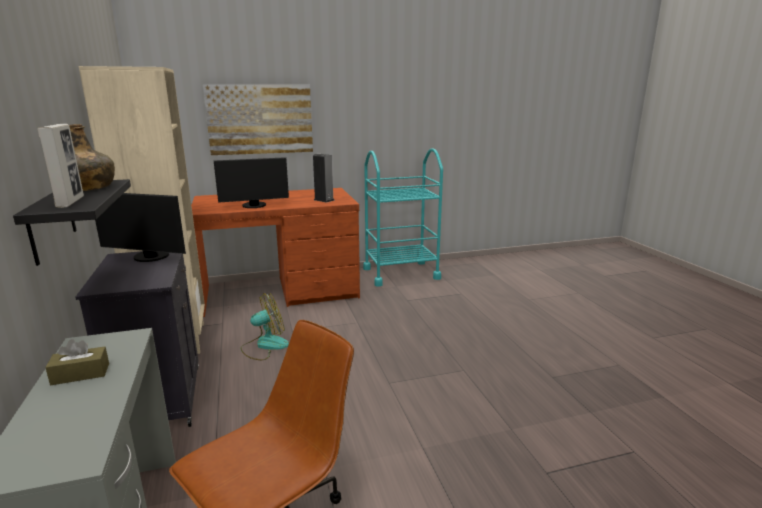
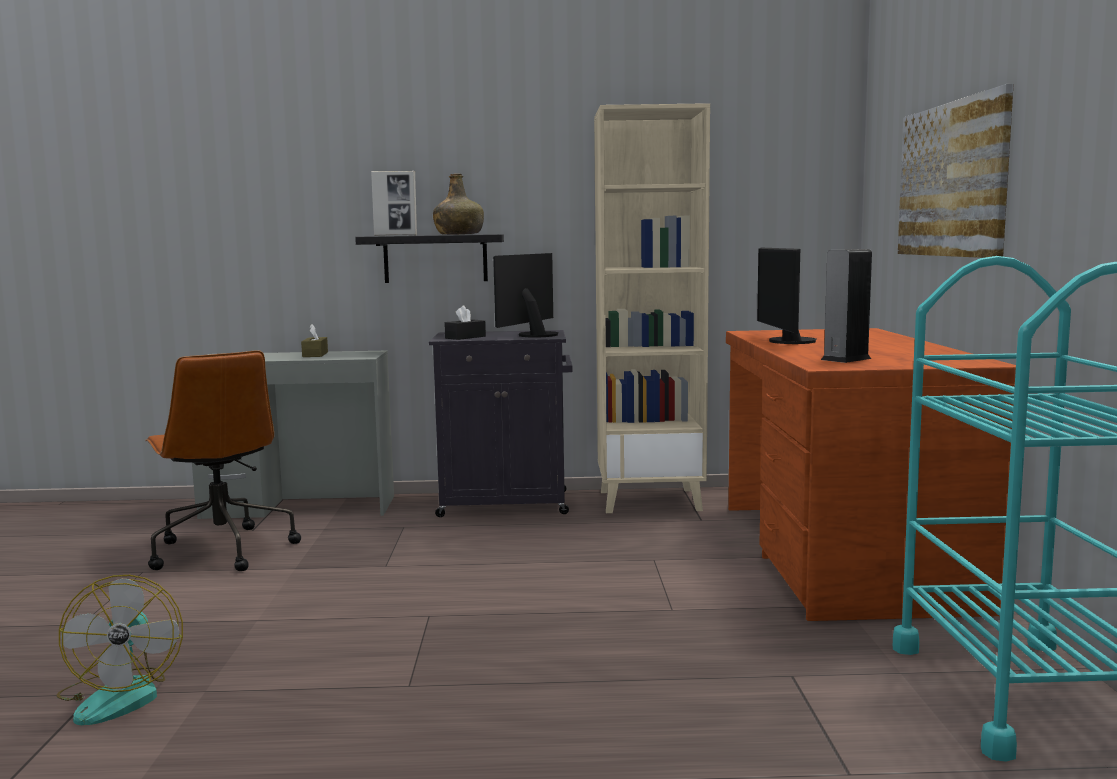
camera: 105 degrees right, 10 degrees down
fan [241,293,289,360] -> fan moved to [57,575,183,725]
none -> black tissue box [444,305,486,340]

